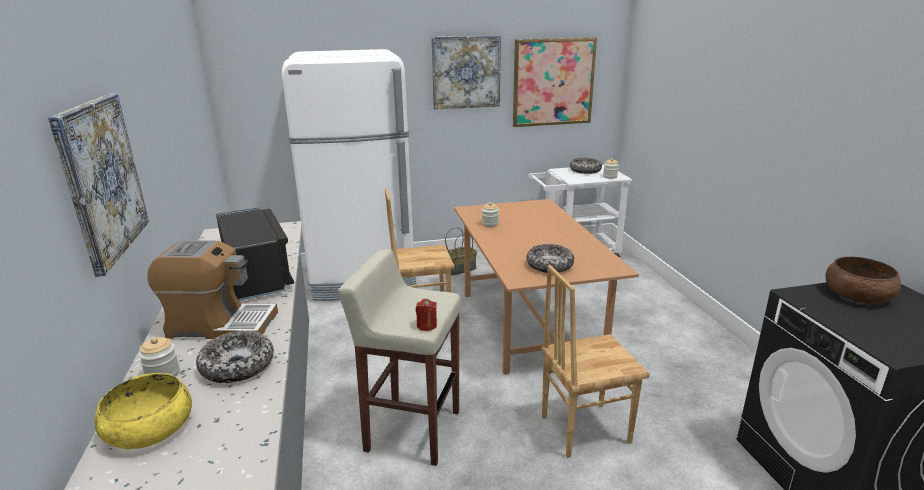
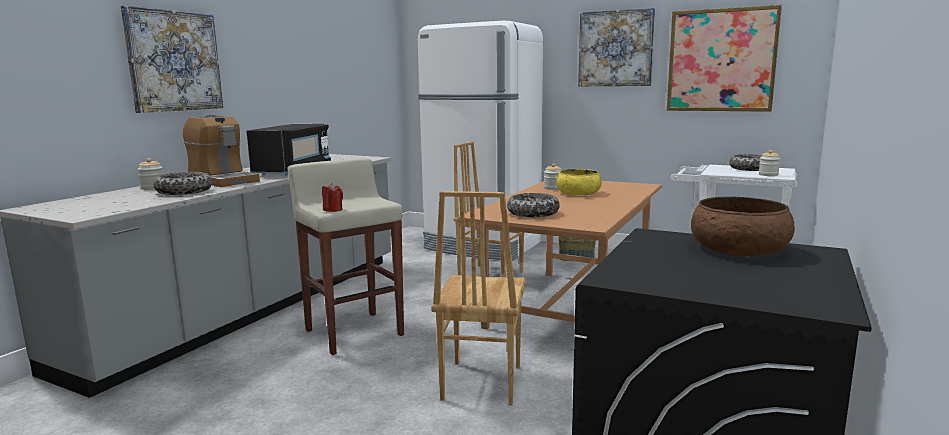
camera: 40 degrees right, 10 degrees down
yellow bowl [94,373,192,449] -> yellow bowl moved to [556,169,602,195]
brown chair [542,265,650,458] -> brown chair turned 105 degrees counterclockwise [431,191,526,406]

